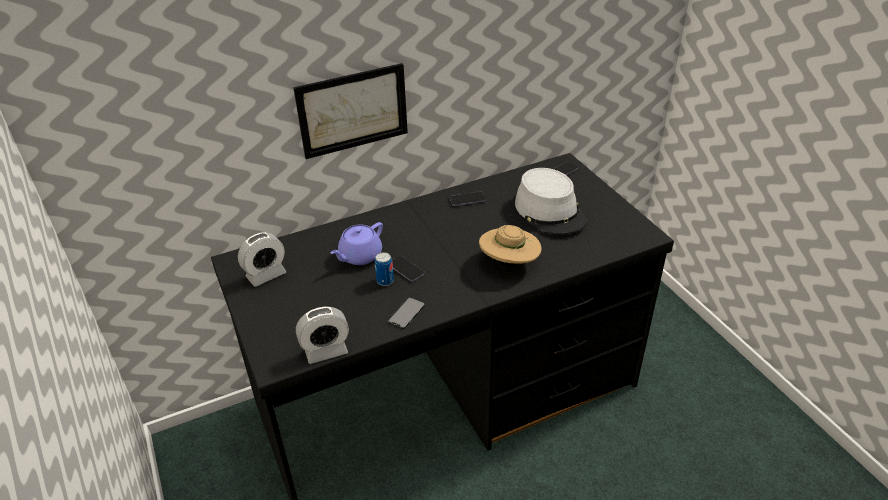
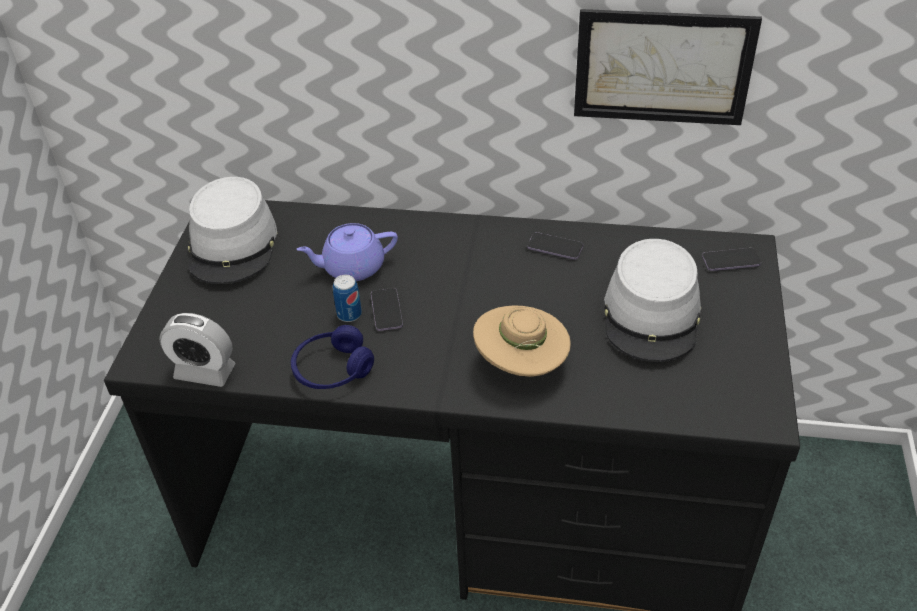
camera: 35 degrees right, 5 degrees up
alarm clock [238,232,286,287] -> grey hat [188,177,277,284]
picture [293,63,408,159] -> picture moved to [574,9,762,125]
phone [388,297,425,329] -> blue headphones [291,325,374,389]

